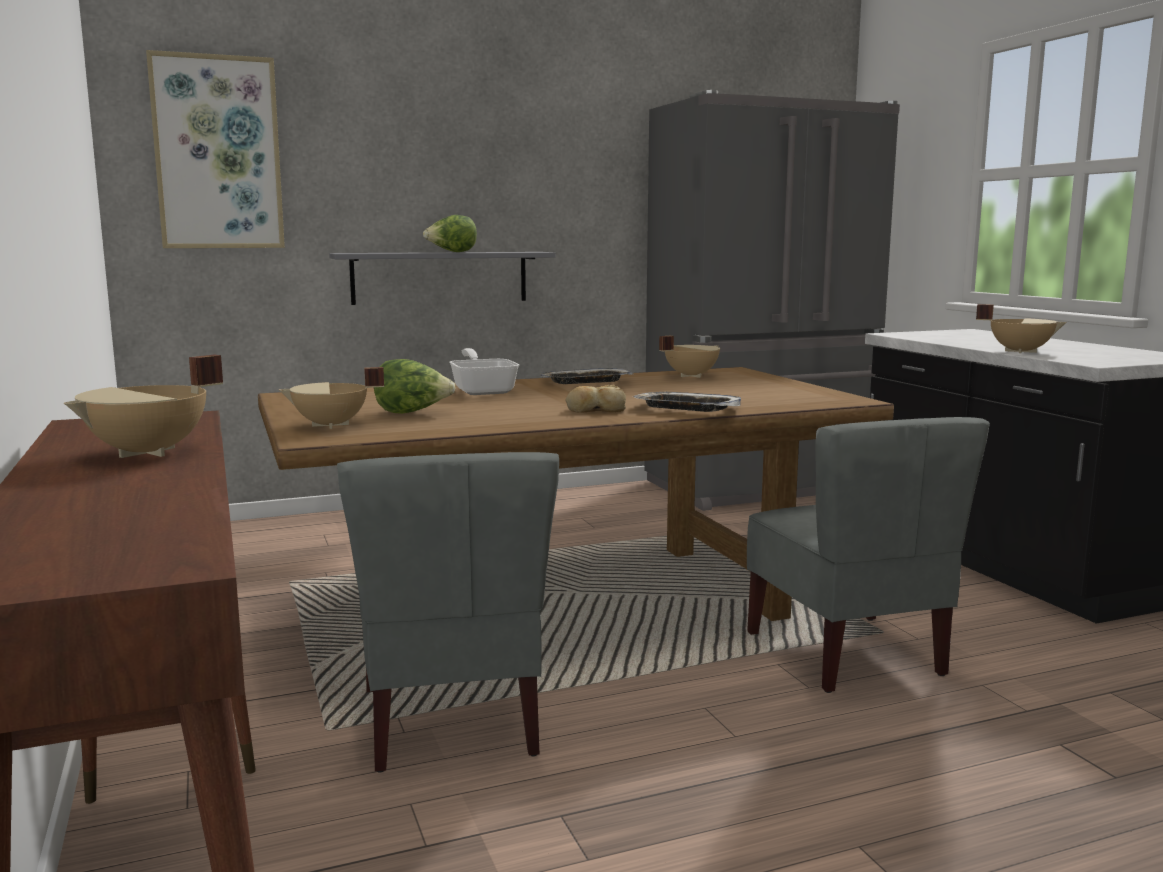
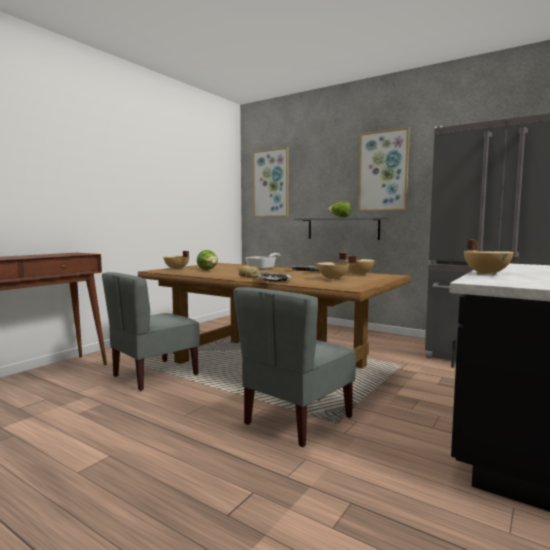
camera: 55 degrees right, 5 degrees down
beige cooking pot [64,355,223,458] -> beige cooking pot moved to [314,256,356,280]
none -> picture [359,127,410,211]

